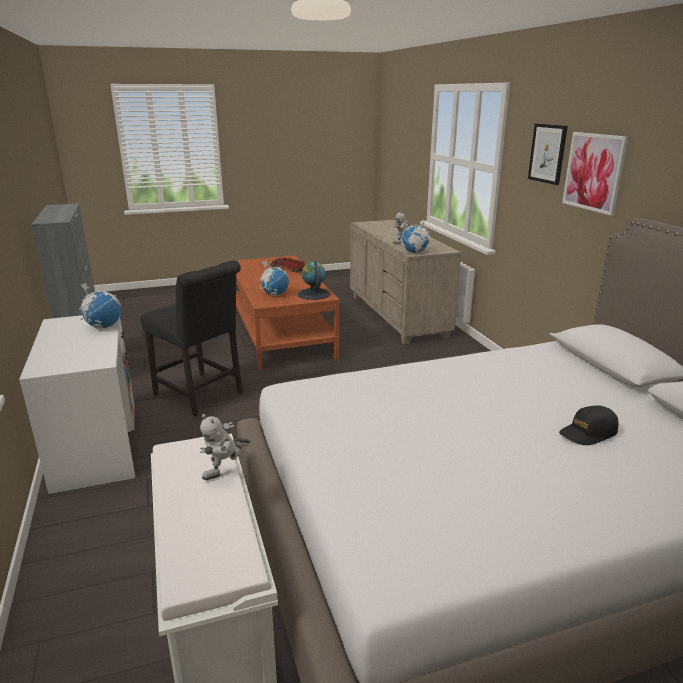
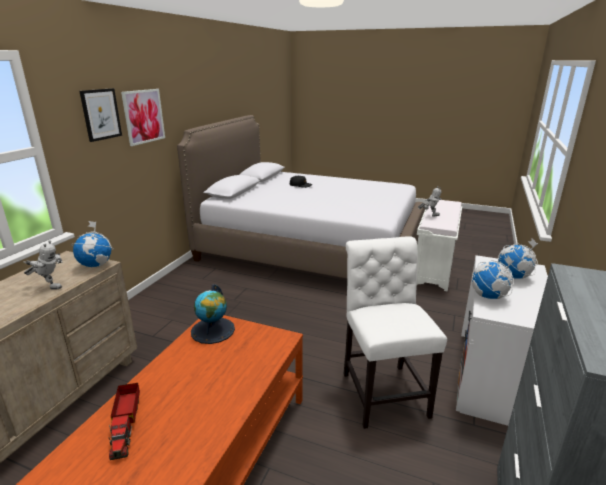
camera: 140 degrees left, 0 degrees up
black chair [141,261,243,416] -> white chair [344,236,447,429]
globe [260,261,289,296] -> globe moved to [498,238,538,279]

